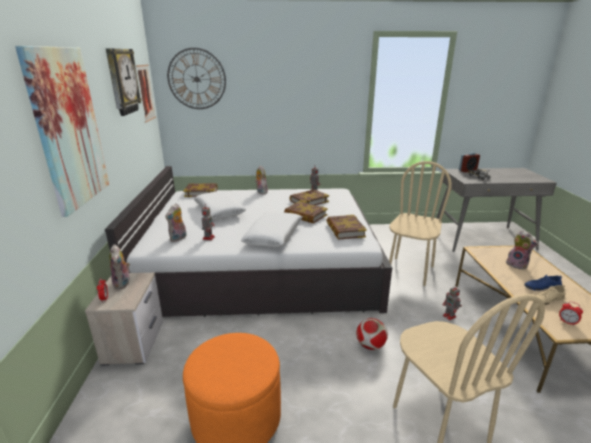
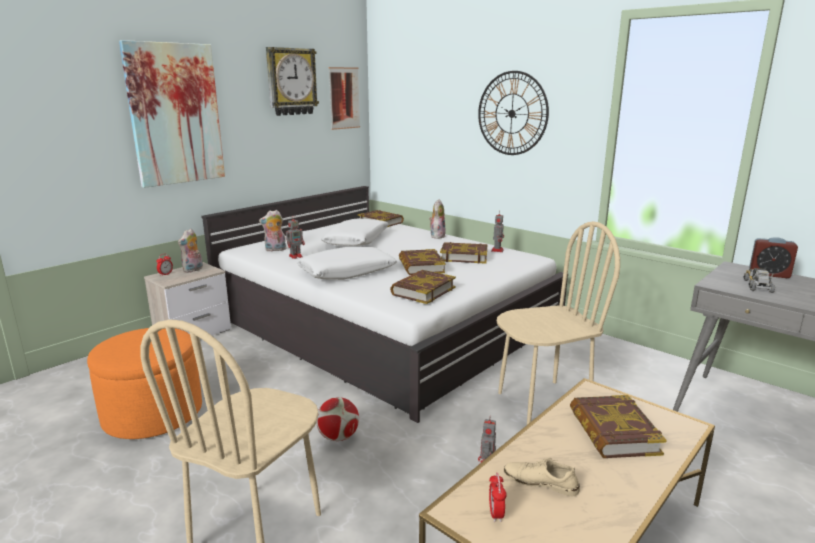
camera: 45 degrees right, 5 degrees down
wall clock [167,48,226,109] -> wall clock moved to [478,71,549,155]
plush toy [506,230,539,270] -> book [570,395,667,458]
blue shoe [524,274,562,291] -> none

